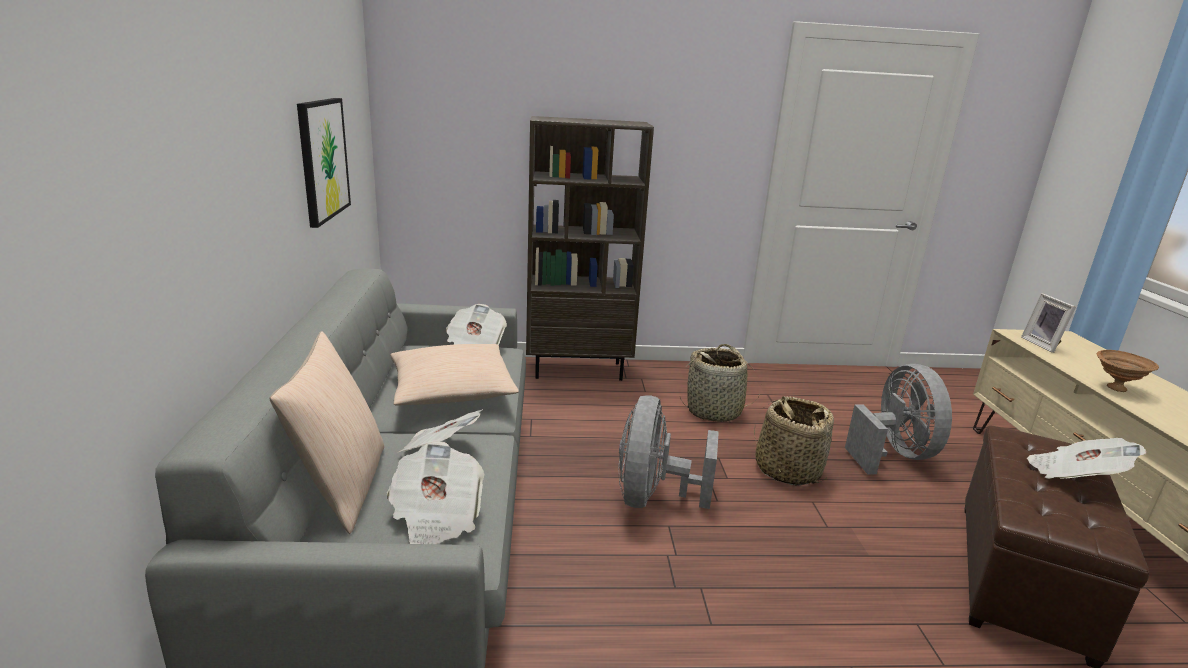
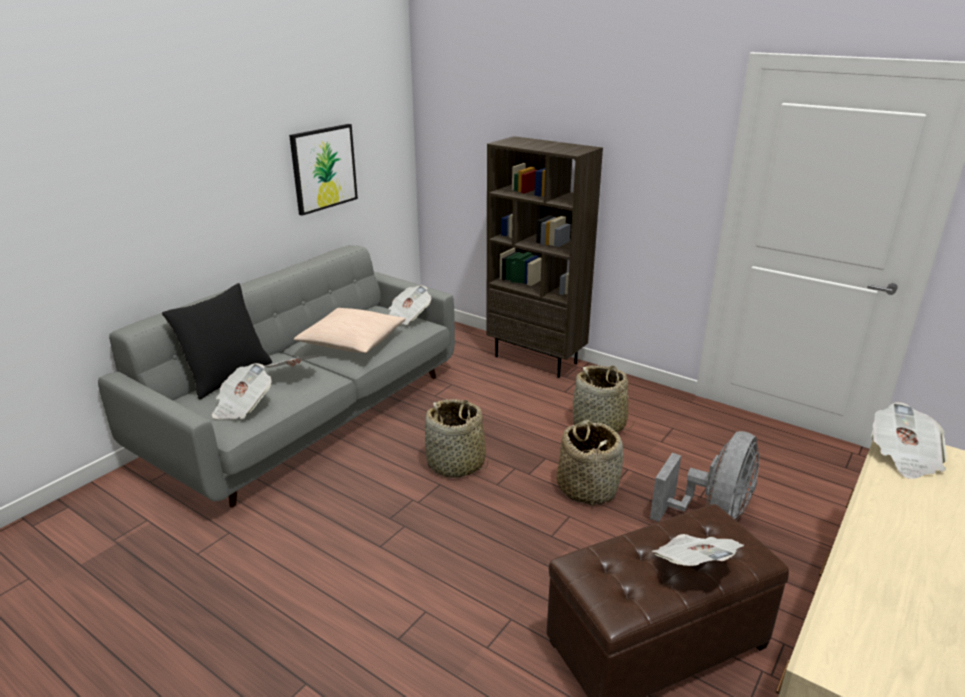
camera: 40 degrees right, 5 degrees up
beige pillow [270,331,384,534] -> black pillow [162,283,272,400]
grey fan [619,395,719,509] -> basket [425,399,488,478]
picture frame [1021,293,1076,353] -> newspaper [871,402,947,479]
brown bowl [1097,350,1159,392] -> none

